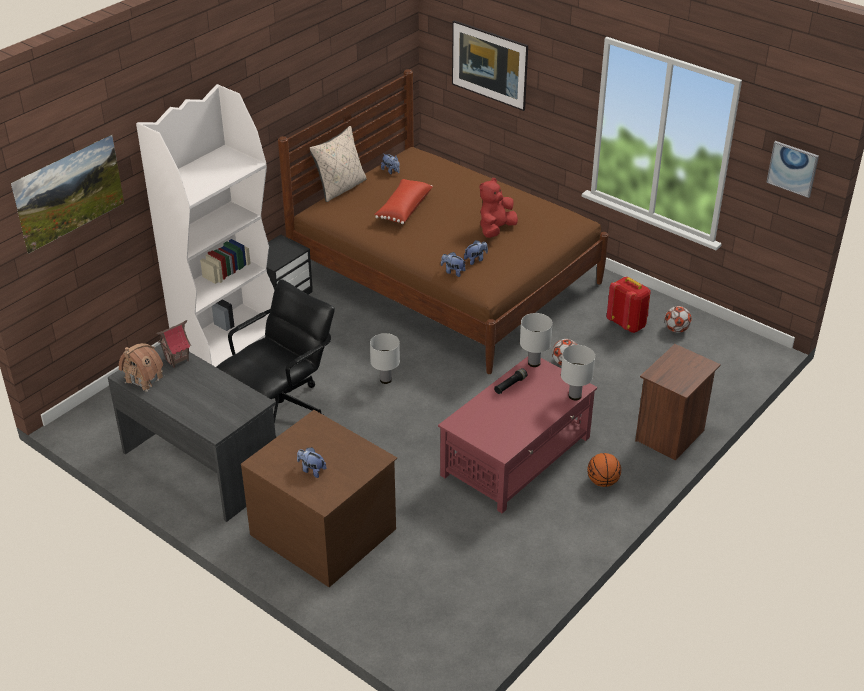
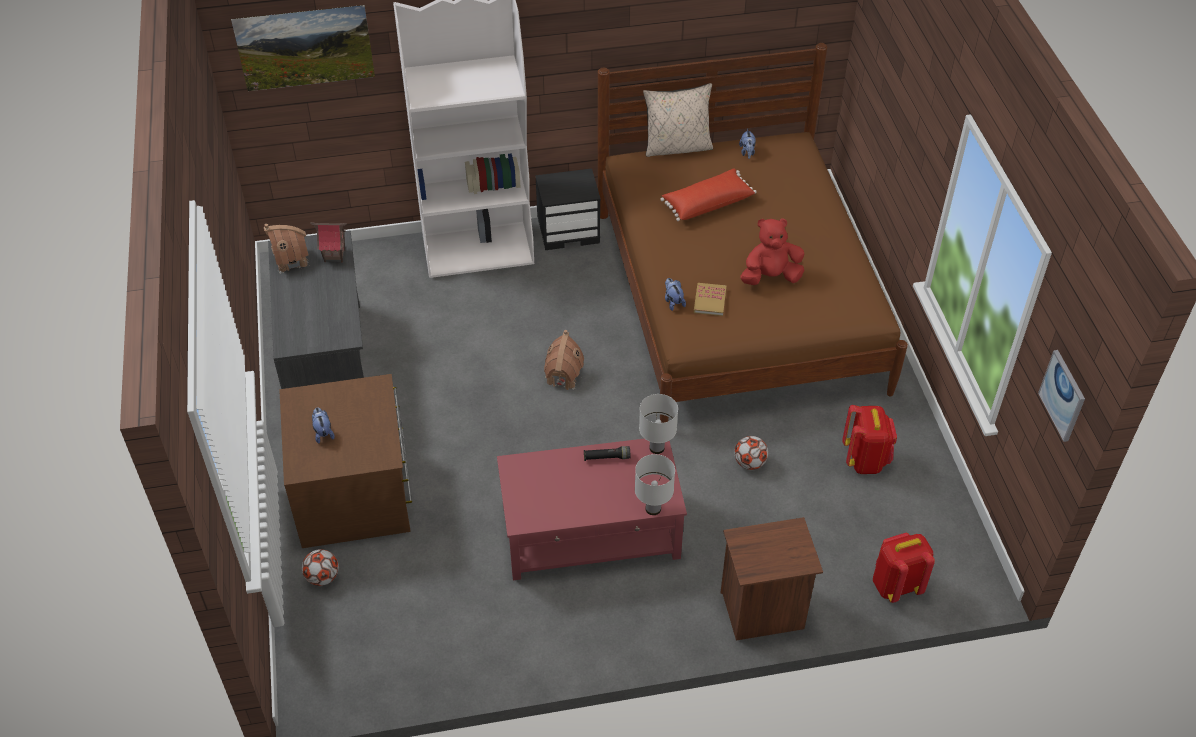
camera: 40 degrees right, 10 degrees up
black office chair [216,279,335,424] -> none
white table lamp [370,333,400,384] -> toy house [544,330,584,390]
picture [452,20,528,111] -> none
plush toy [464,240,488,265] -> book [694,283,726,316]
basketball [587,453,621,487] -> none
football [665,306,692,333] -> football moved to [302,549,339,586]
none -> red backpack [873,533,935,603]

